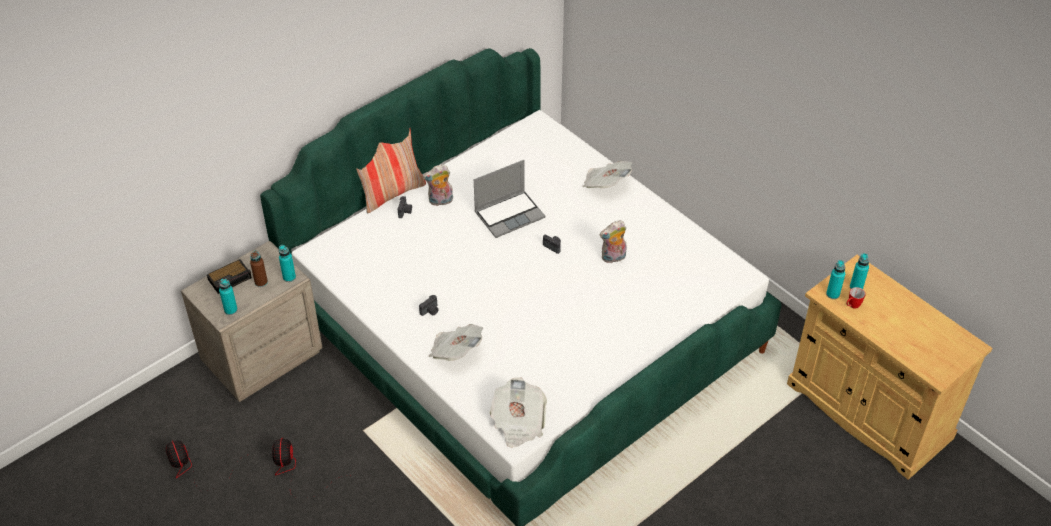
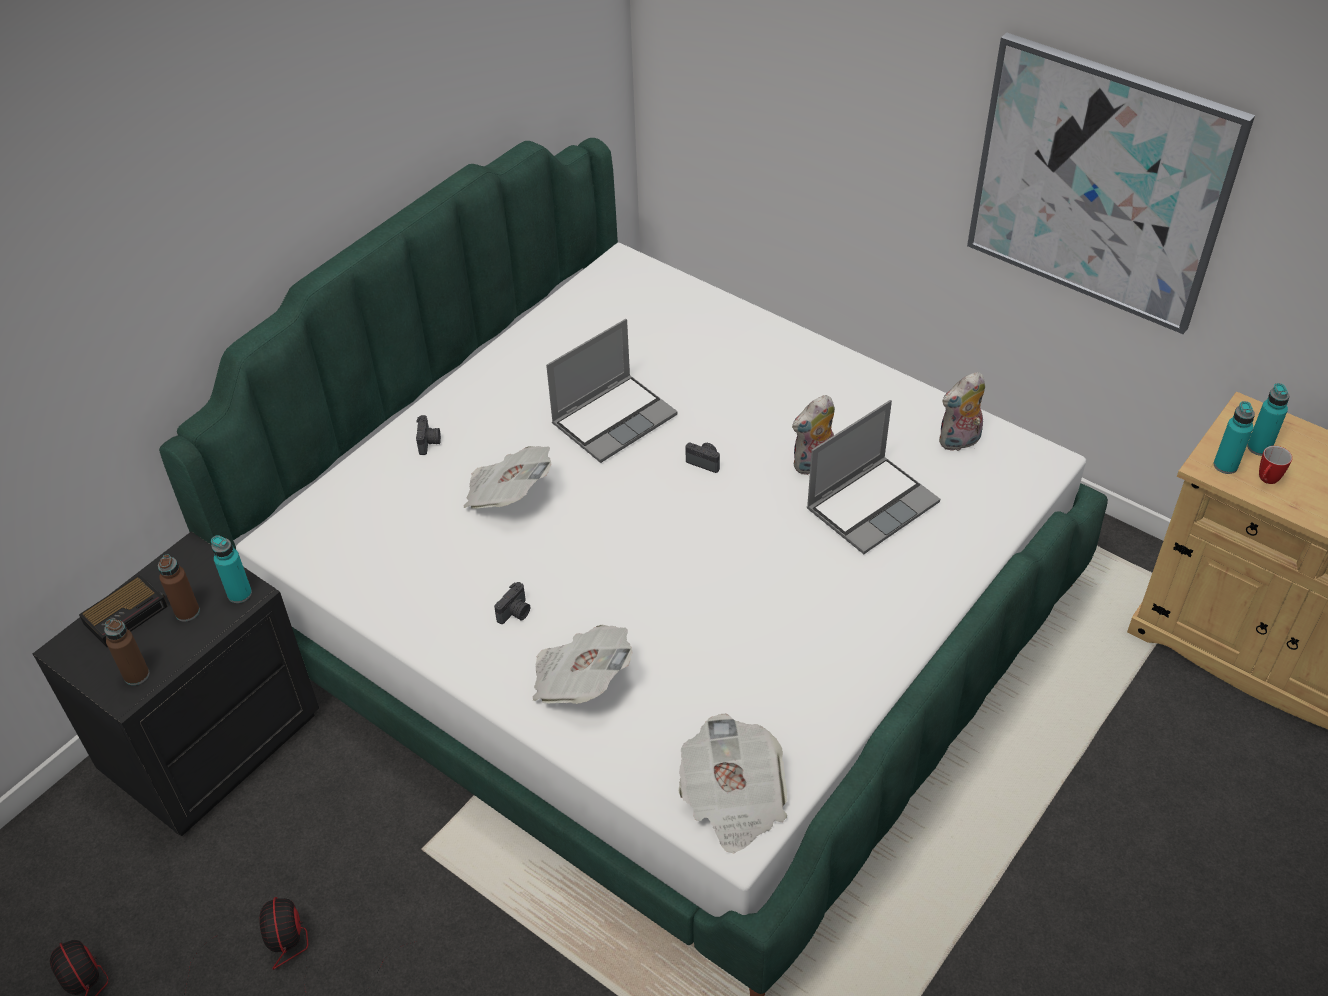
camera: 10 degrees left, 0 degrees up
beige nightstand [181,241,322,402] -> black nightstand [33,532,319,836]
turquoise bottle [219,279,238,315] -> brown bottle [104,619,149,685]
pillow [356,129,426,213] -> none
plush toy [423,164,453,206] -> plush toy moved to [939,372,986,451]
newspaper [582,161,632,188] -> newspaper moved to [464,446,551,509]
none -> laptop [806,400,940,554]
none -> picture [967,33,1255,334]

